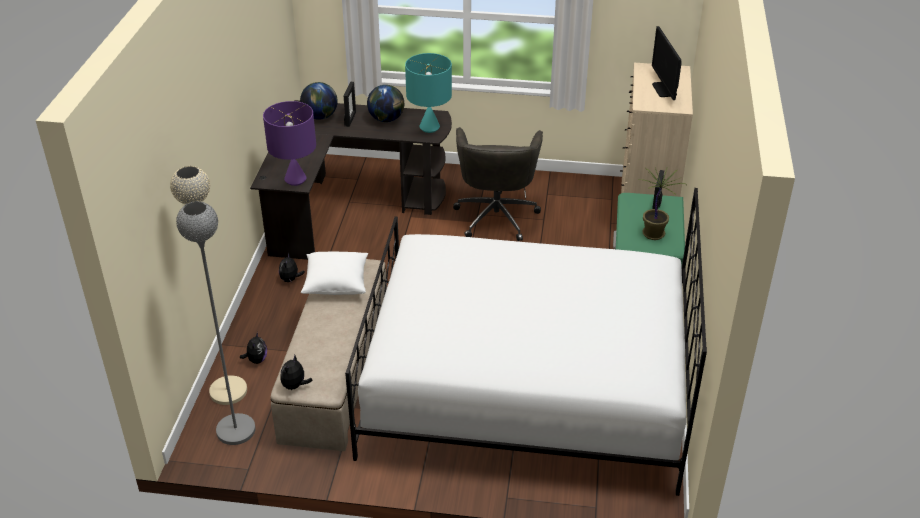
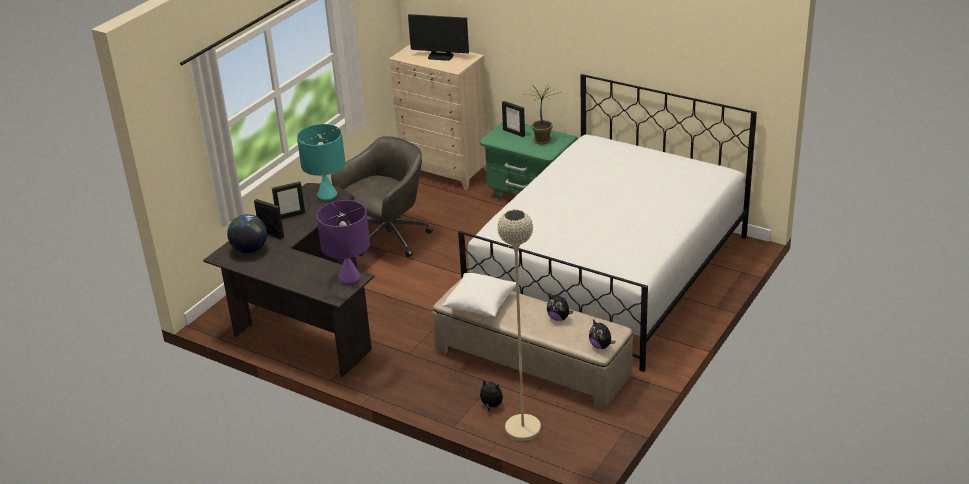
camera: 65 degrees left, 5 degrees down
grey floor lamp [176,201,256,445] -> none
plush toy [279,253,305,282] -> plush toy moved to [547,294,573,321]
globe [367,85,404,122] -> picture frame [272,181,305,219]
grey office chair [453,127,543,241] -> grey office chair turned 75 degrees counterclockwise [331,136,433,257]

